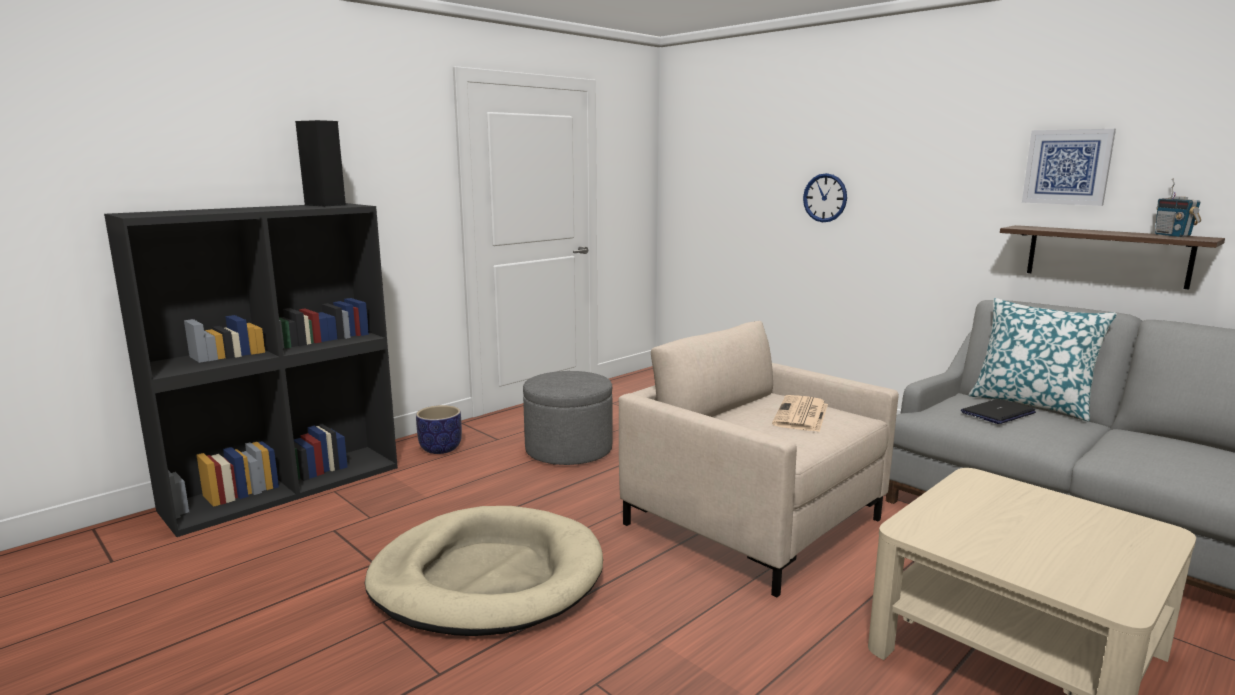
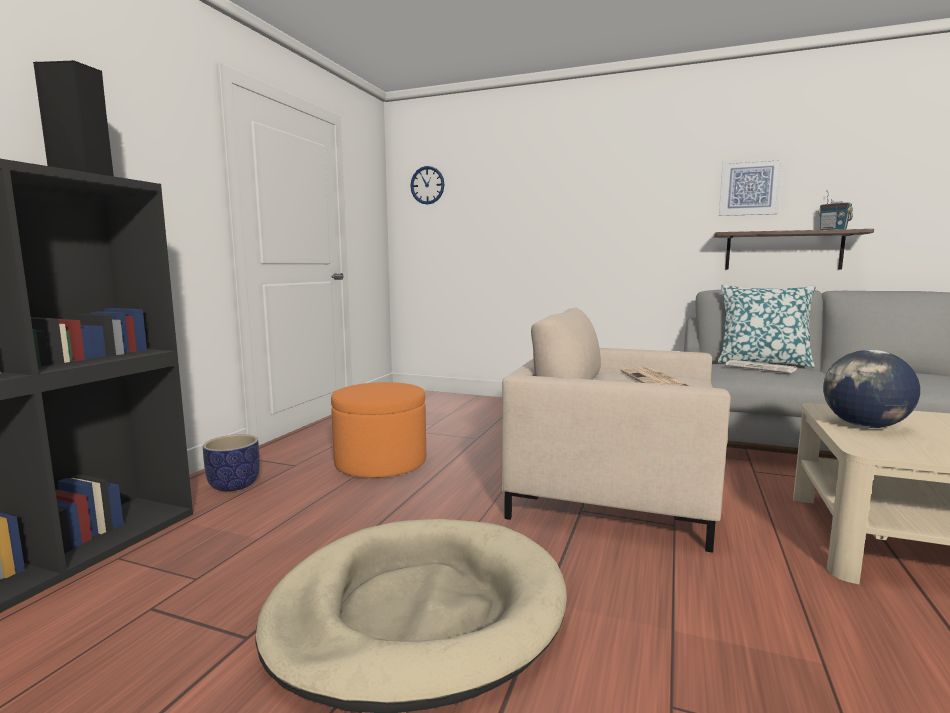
camera: 25 degrees left, 5 degrees down
grey ottoman [523,371,612,465] -> orange ottoman [331,382,426,478]
wall clock [803,173,847,222] -> wall clock moved to [410,166,444,204]
laptop [961,399,1036,424] -> newspaper [725,360,797,373]
none -> globe [823,350,920,428]

